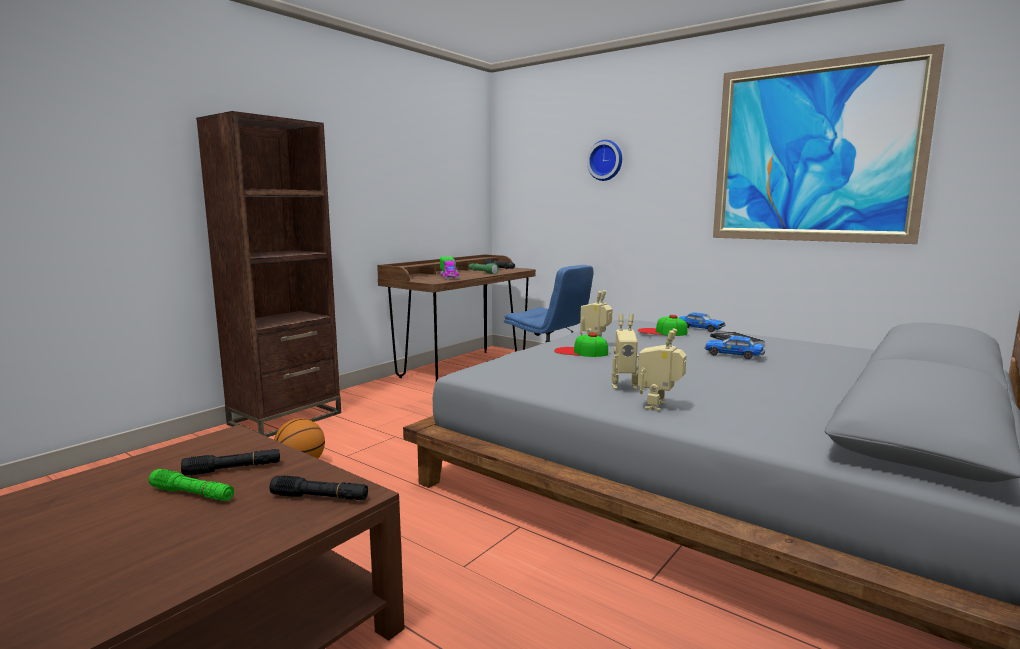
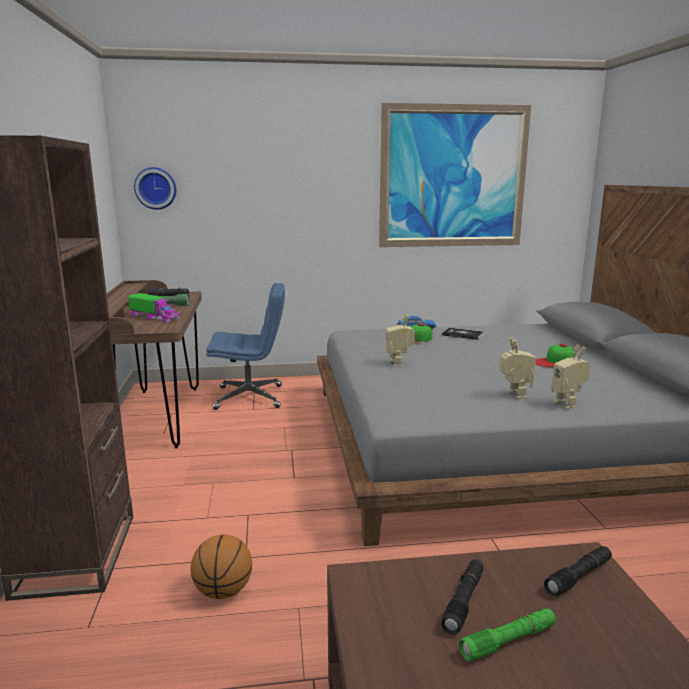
camera: 45 degrees left, 5 degrees up
cap [554,333,608,357] -> cap moved to [535,343,576,367]
wall clock [587,140,622,181] -> wall clock moved to [134,167,176,210]
toy robot [612,314,639,390] -> toy robot turned 60 degrees counterclockwise [499,337,536,399]
toy car [705,336,765,359] -> none

